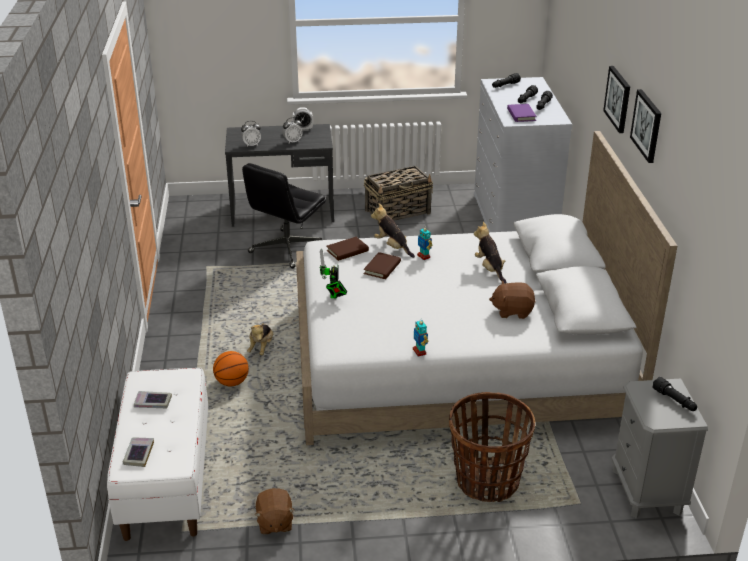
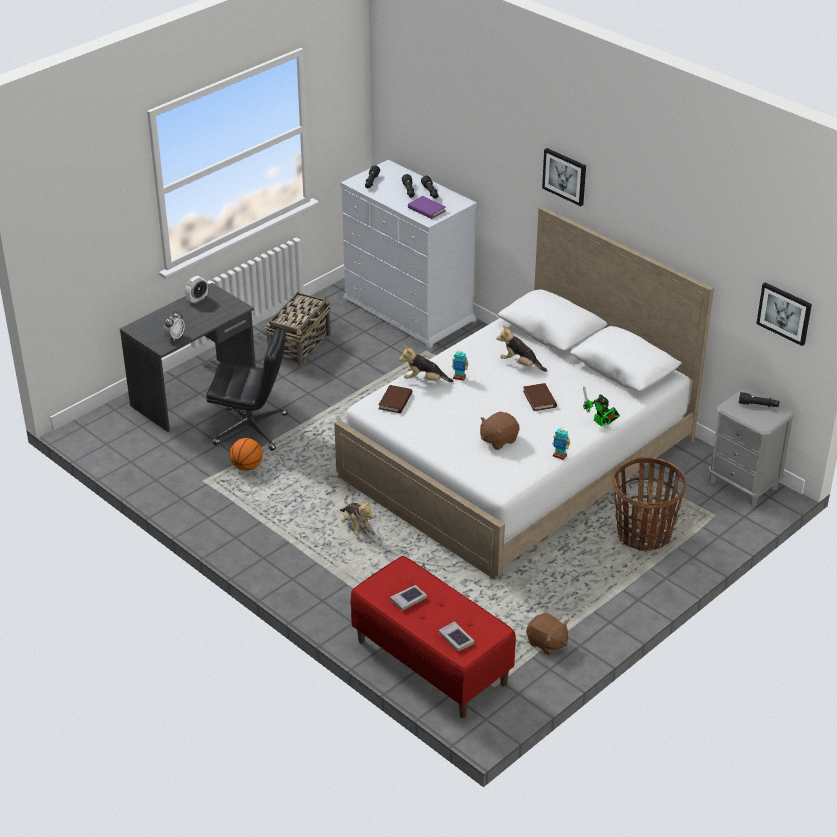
camera: 40 degrees left, 5 degrees up
white bench [107,368,208,541] -> red bench [350,556,516,718]
basketball [213,351,249,386] -> basketball moved to [230,438,263,471]
black office chair [242,163,326,268] -> black office chair turned 75 degrees counterclockwise [206,328,288,451]
alarm clock [283,117,303,143] -> none
toy robot [319,249,347,298] -> toy robot moved to [583,387,620,426]
brown book [364,252,401,279] -> brown book moved to [523,383,557,411]
brown plush toy [489,280,536,319] -> brown plush toy moved to [480,411,520,450]
picture [630,89,661,163] -> picture moved to [756,282,812,346]

